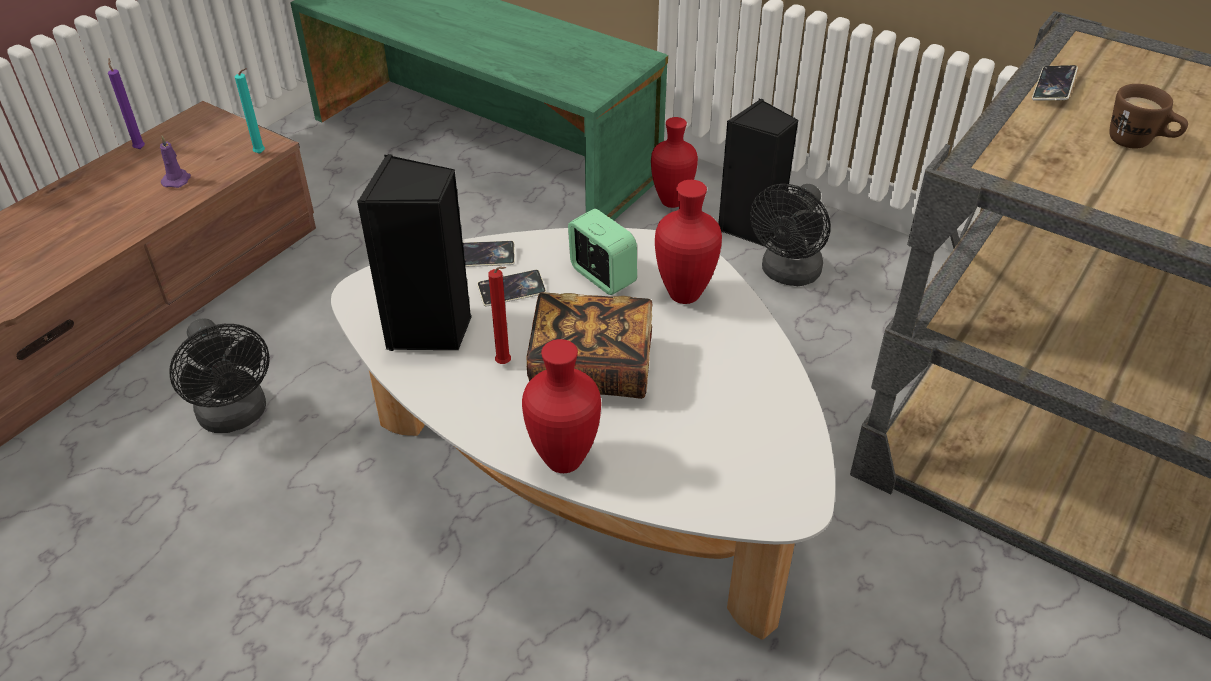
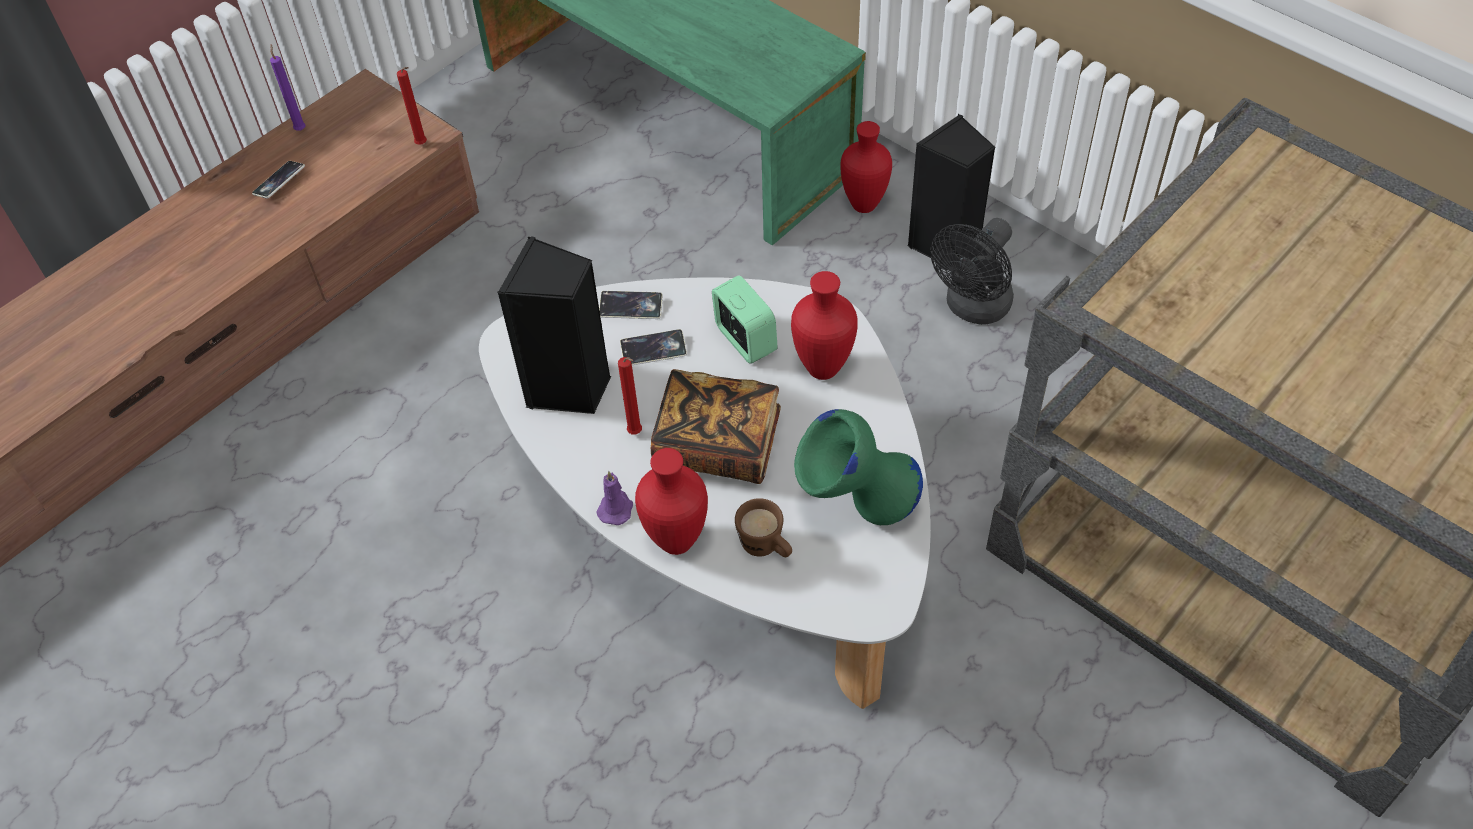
camera: 10 degrees right, 10 degrees up
purple candle [160,136,191,188] -> purple candle moved to [597,471,633,525]
black fan [169,318,270,433] -> none
turquoise candle [234,68,265,154] -> red candle [397,67,427,145]
phone [1032,65,1078,101] -> phone moved to [252,161,305,199]
brown mug [1109,84,1188,149] -> brown mug moved to [735,498,792,557]
none -> green vase [794,409,923,525]

